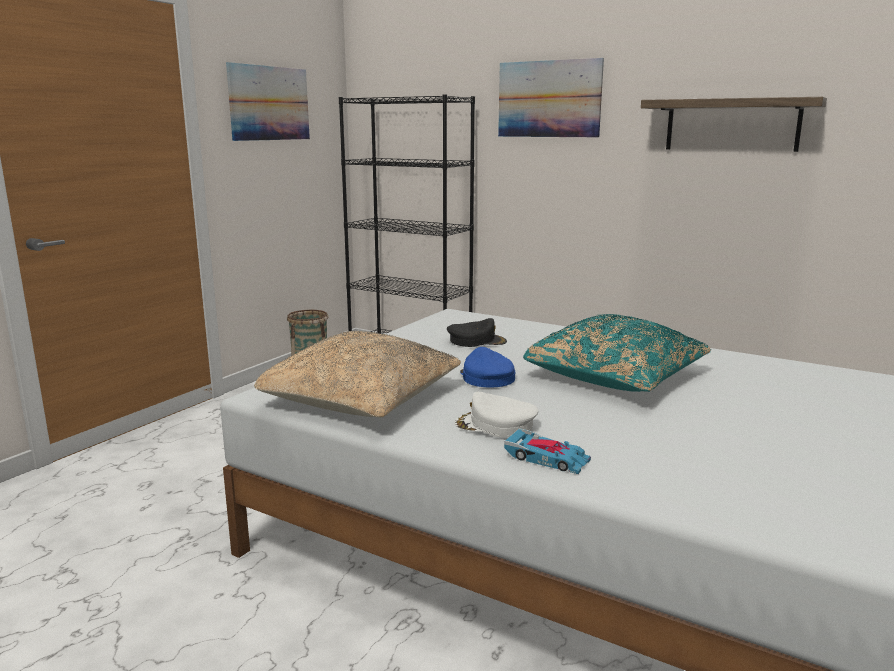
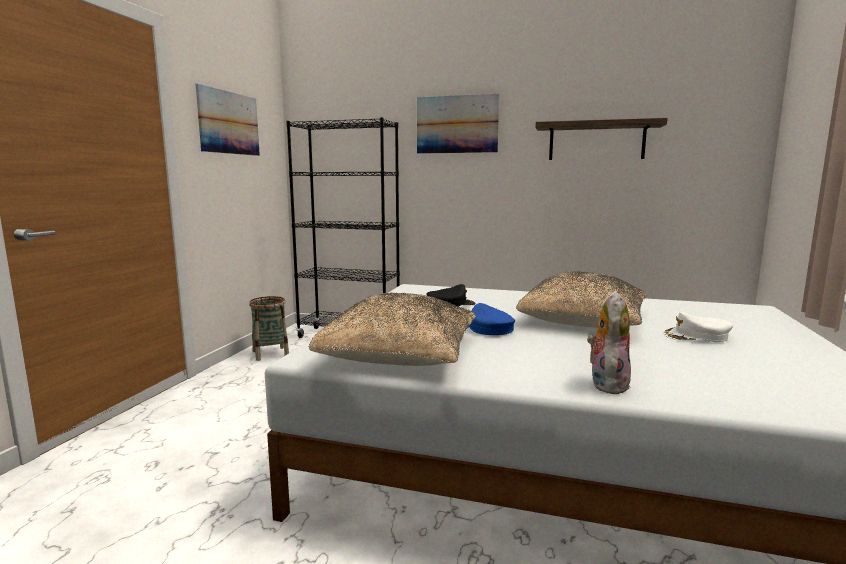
camera: 15 degrees left, 5 degrees down
white cap [454,392,538,437] -> white cap moved to [662,312,733,342]
toy car [504,428,591,474] -> plush toy [587,291,631,395]
turquoise pillow [522,314,711,392] -> beige pillow [516,271,646,328]

